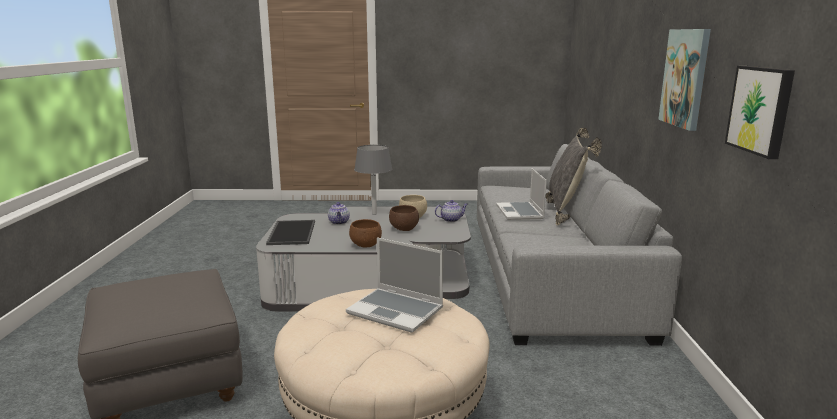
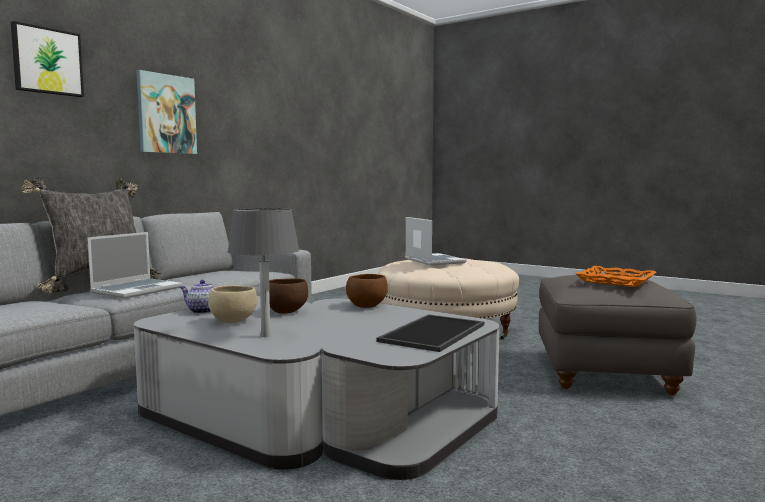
camera: 145 degrees left, 10 degrees down
teapot [328,202,350,225] -> none
picture [725,66,795,159] -> picture moved to [11,21,84,97]
none -> orange tray [576,266,656,287]

